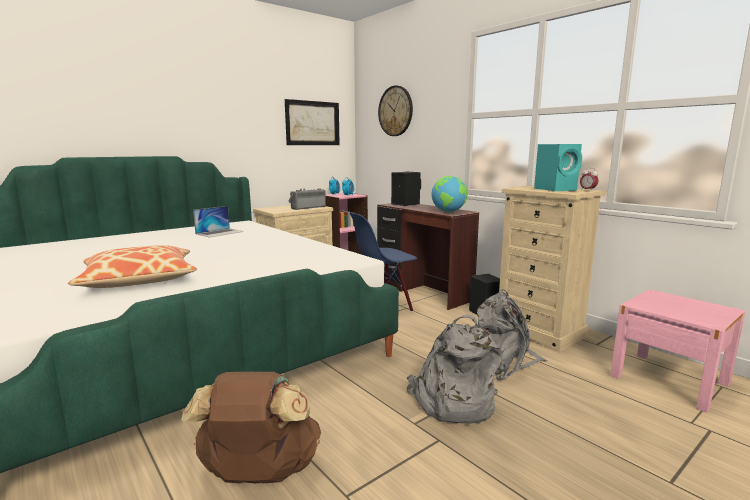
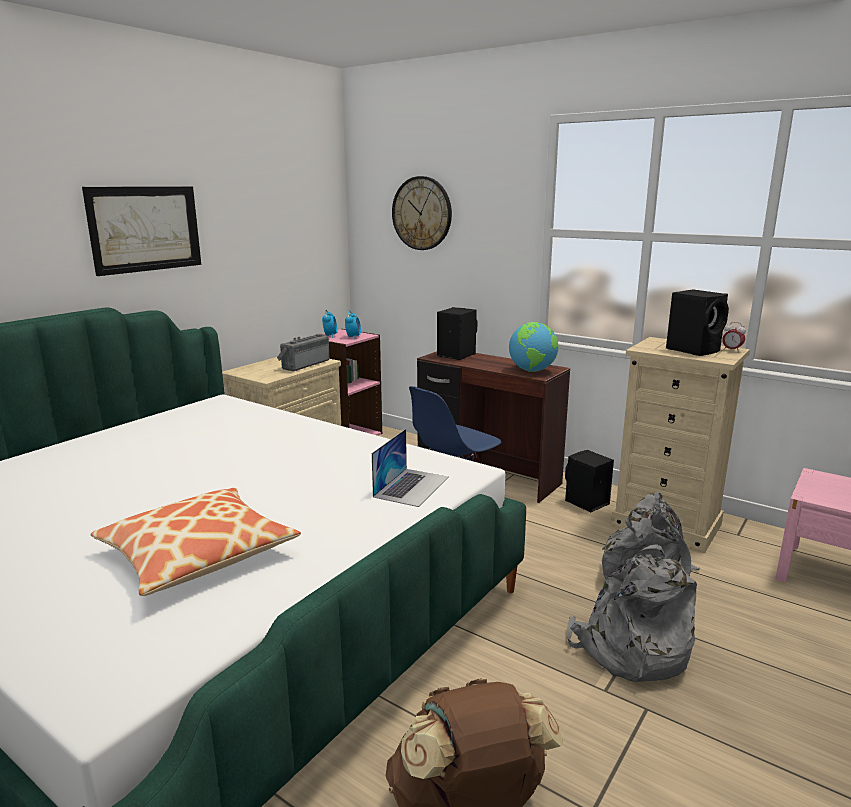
camera: 15 degrees left, 5 degrees up
laptop [193,206,244,238] -> laptop moved to [372,429,449,507]
picture [285,99,340,145] -> picture moved to [82,186,201,276]
turquoise speaker [534,144,582,191] -> black speaker [666,289,729,356]

